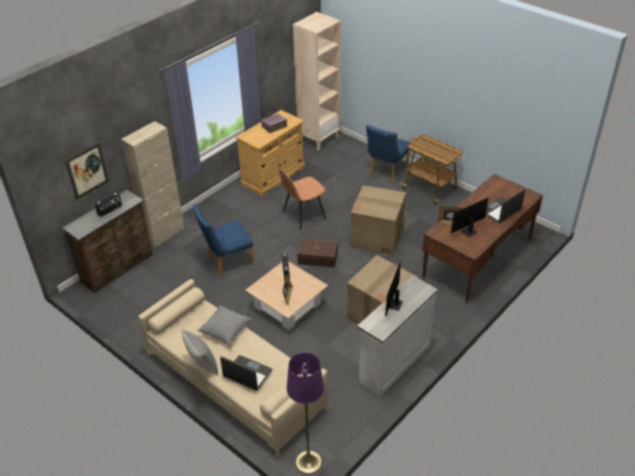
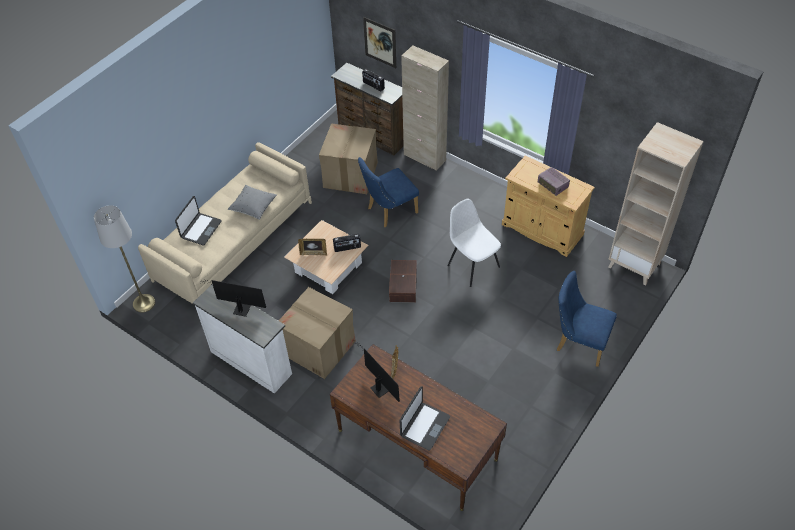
camera: 85 degrees right, 10 degrees up
grey pillow [182,330,218,375] -> none
blue chair [193,204,254,276] -> blue chair turned 90 degrees counterclockwise [358,157,419,228]
brown chair [279,168,326,230] -> white chair [447,198,501,287]
purple floor lamp [287,353,324,474] -> grey floor lamp [94,205,155,313]
cardboard box [350,185,406,255] -> cardboard box moved to [319,123,378,194]
cart [400,134,463,204] -> none
laptop [486,189,525,223] -> laptop turned 75 degrees clockwise [400,386,450,451]

